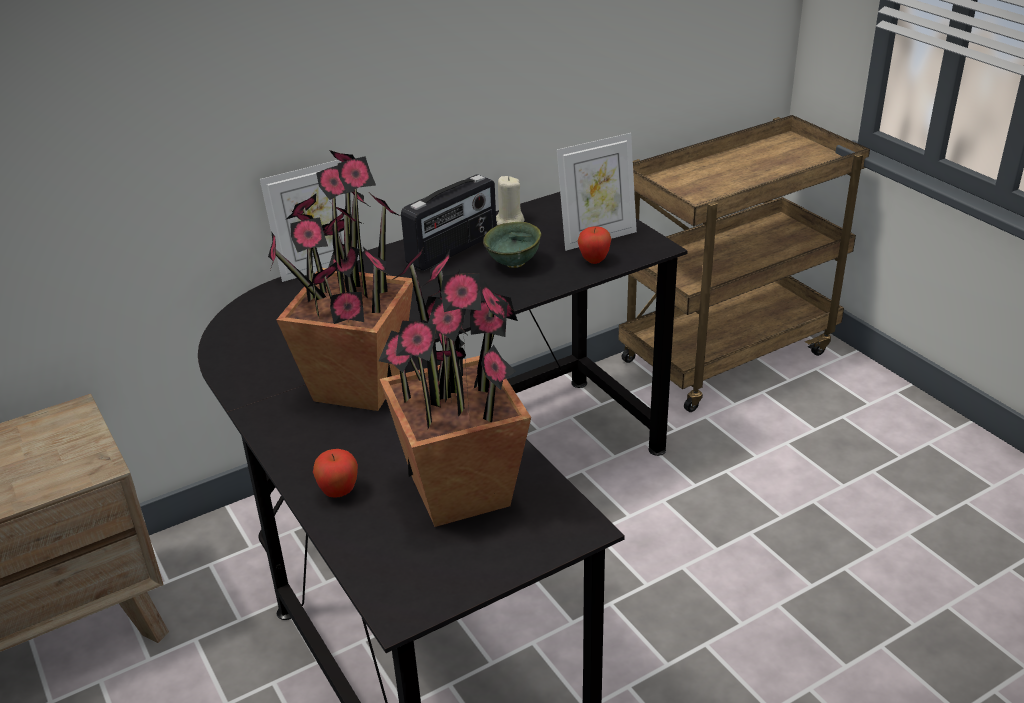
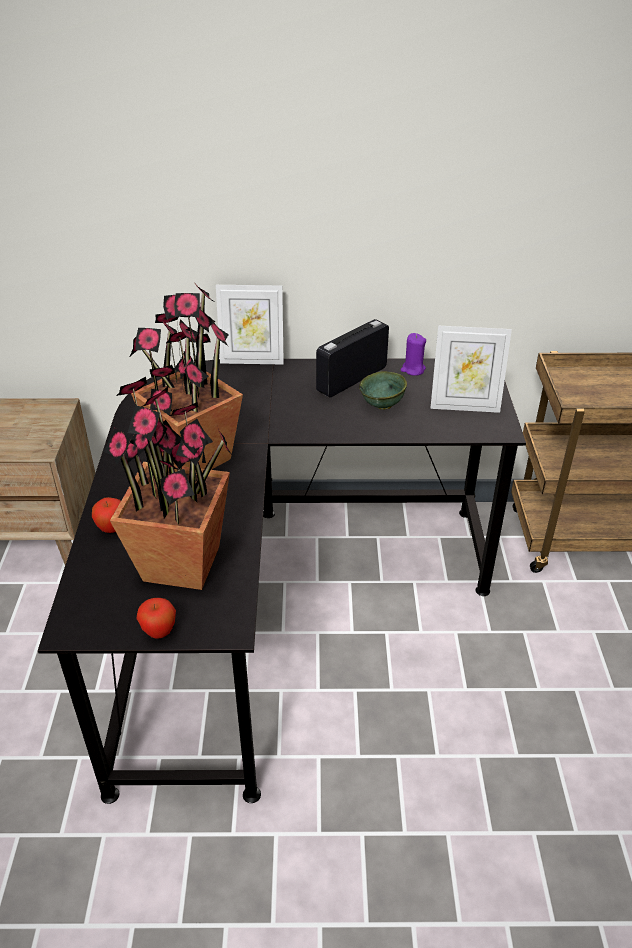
camera: 30 degrees right, 5 degrees up
radio [401,174,497,271] -> radio turned 150 degrees clockwise [316,319,389,398]
beige candle [496,176,524,225] -> purple candle [401,333,426,376]
apple [578,226,611,264] -> apple moved to [136,598,176,639]

